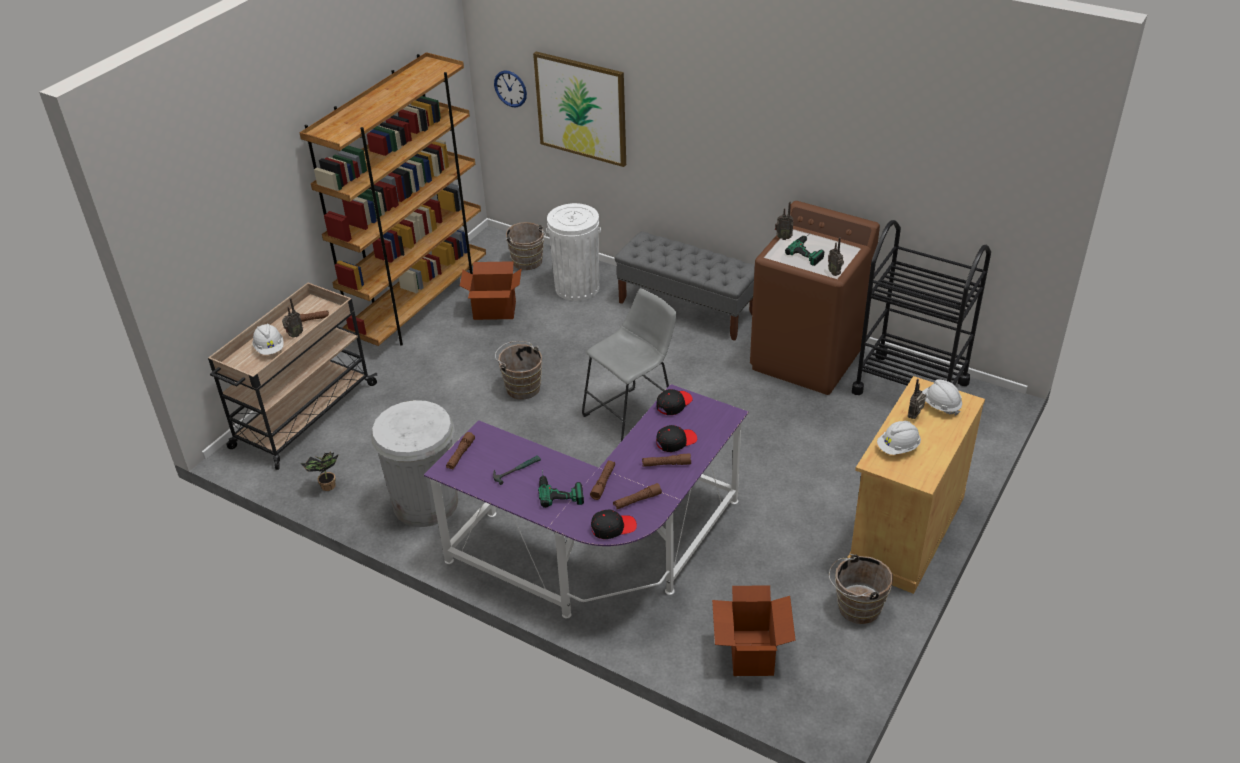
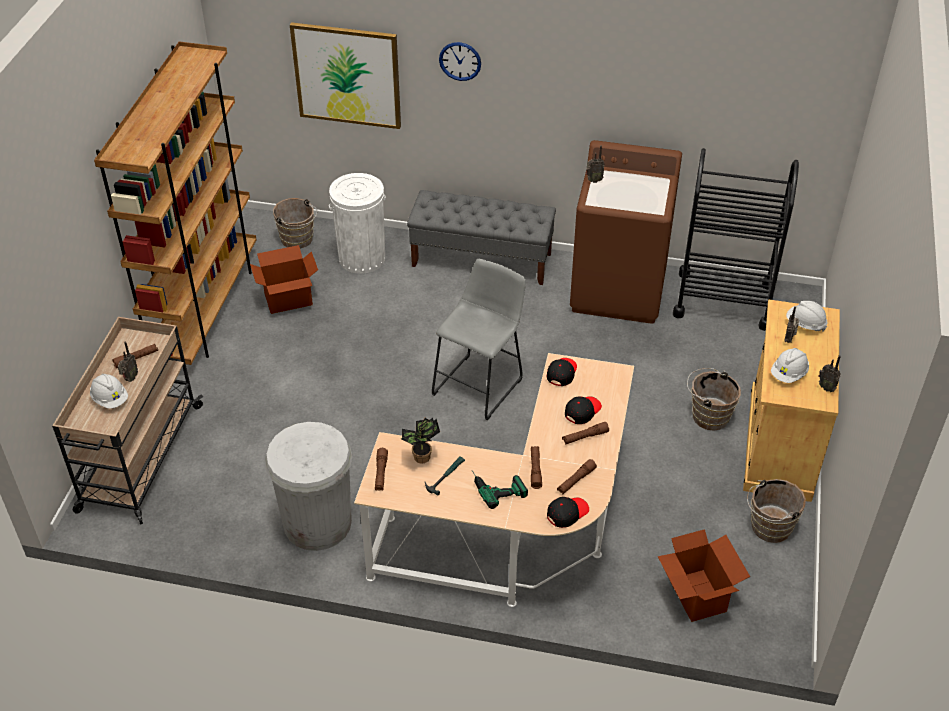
camera: 20 degrees left, 5 degrees up
potted plant [300,451,339,491] -> potted plant moved to [401,418,440,463]
purple desk [424,384,749,618] -> beige desk [354,353,634,607]
wall clock [494,70,527,107] -> wall clock moved to [439,42,481,81]
brown bucket [495,341,542,399] -> brown bucket moved to [687,368,741,431]
power drill [785,235,824,266] -> none
radio [828,237,844,276] -> radio moved to [818,355,841,392]

